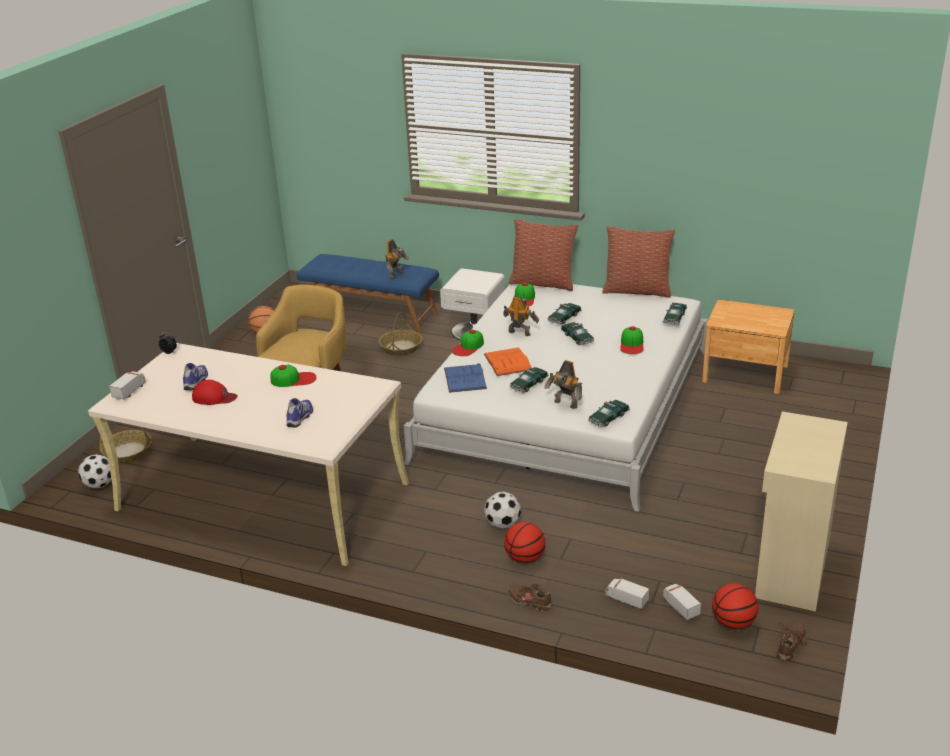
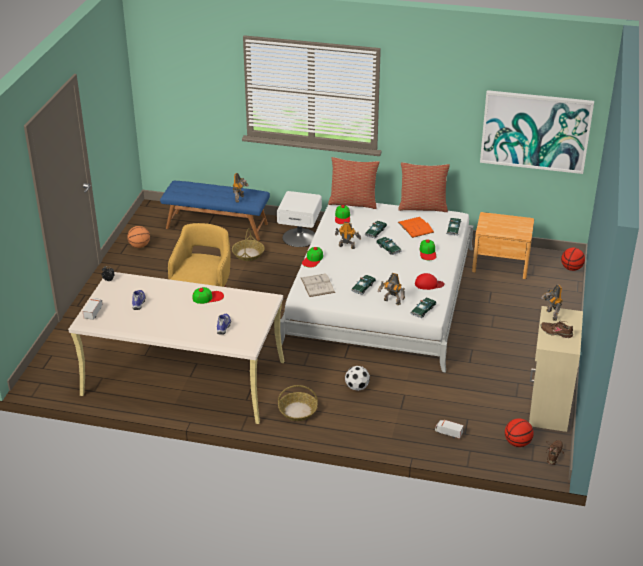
camera: 10 degrees left, 5 degrees up
football [78,454,112,489] -> none
basket [100,420,152,463] -> basket moved to [278,385,318,421]
red cap [192,380,238,405] -> red cap moved to [415,273,445,290]
blue book [444,363,487,393] -> white book [301,273,335,297]
orange book [484,348,532,376] -> orange book moved to [398,217,434,238]
basketball [504,522,545,564] -> basketball moved to [561,248,585,271]
brown shoe [508,584,552,612] -> brown shoe moved to [541,321,573,338]
toy truck [663,584,701,620] -> none
none -> picture [480,90,594,174]
none -> toy robot [542,285,563,321]

